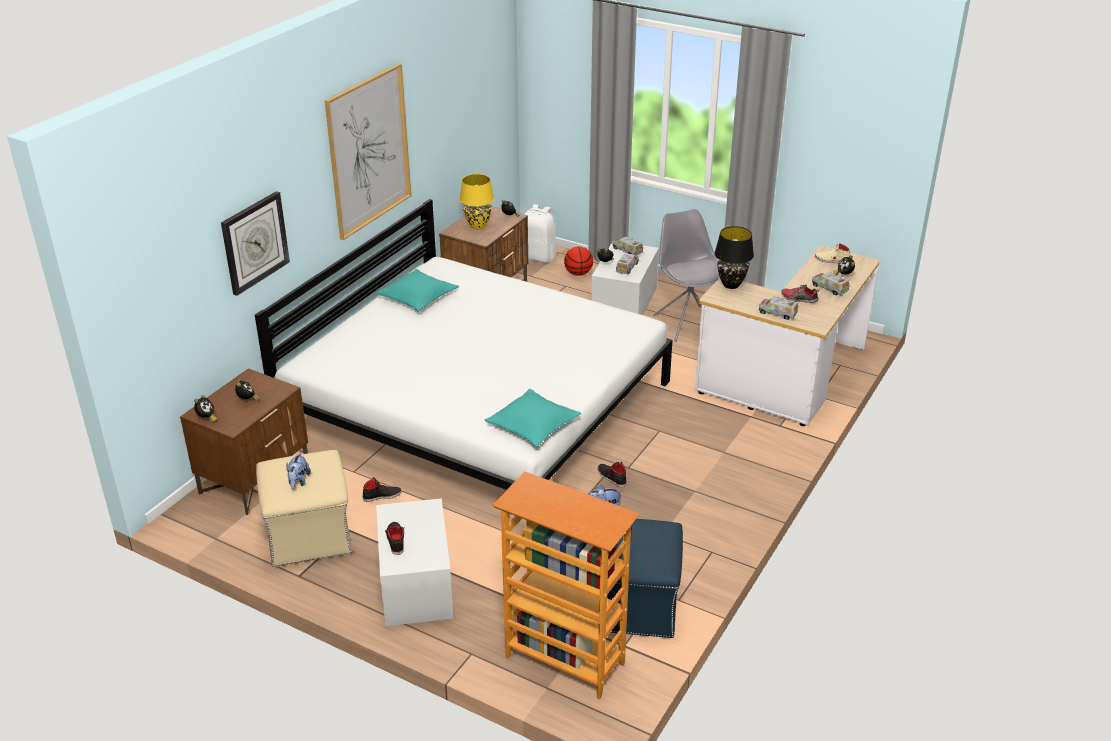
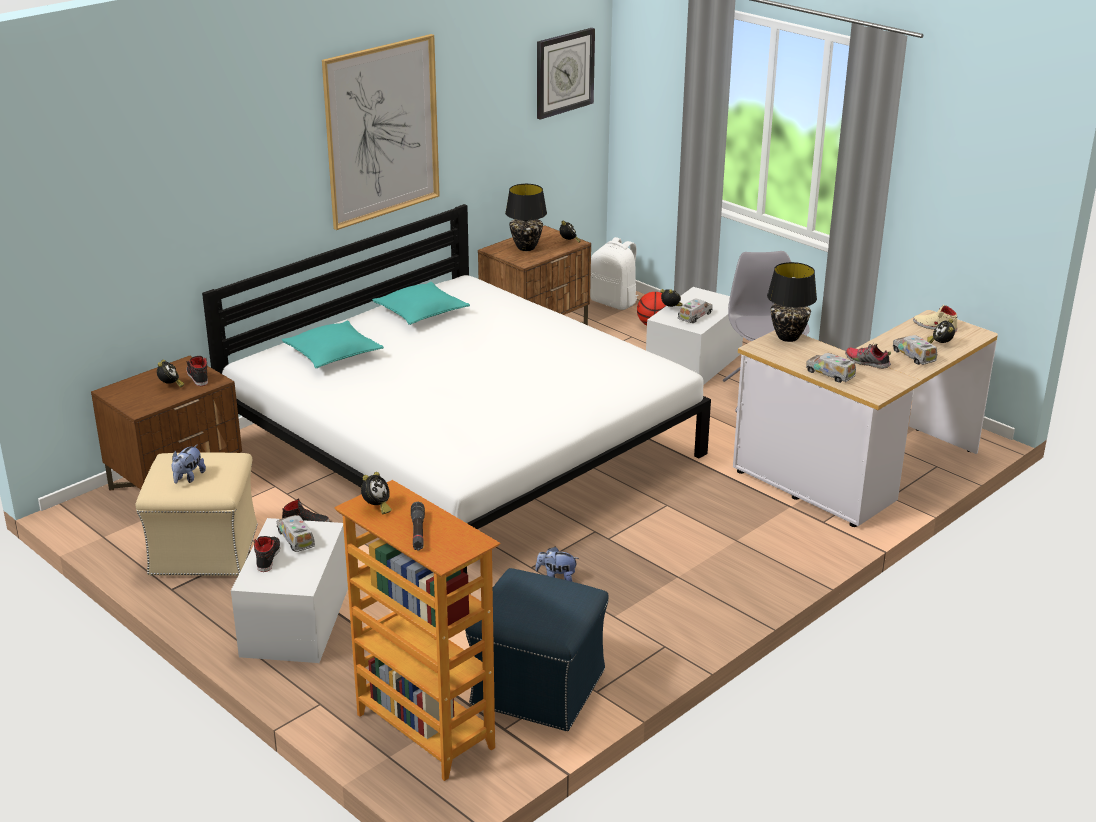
camera: 15 degrees right, 5 degrees down
alarm clock [194,395,217,423] -> alarm clock moved to [361,472,392,514]
wall clock [221,191,290,296] -> wall clock moved to [537,28,595,120]
yellow table lamp [460,174,494,230] -> black table lamp [505,184,547,251]
turquoise pillow [485,389,581,447] -> turquoise pillow moved to [282,320,384,368]
black shoe [598,462,627,487] -> black shoe moved to [186,356,208,386]
toy truck [613,237,643,256] -> toy truck moved to [277,515,315,552]
none -> black flashlight [411,502,425,551]

